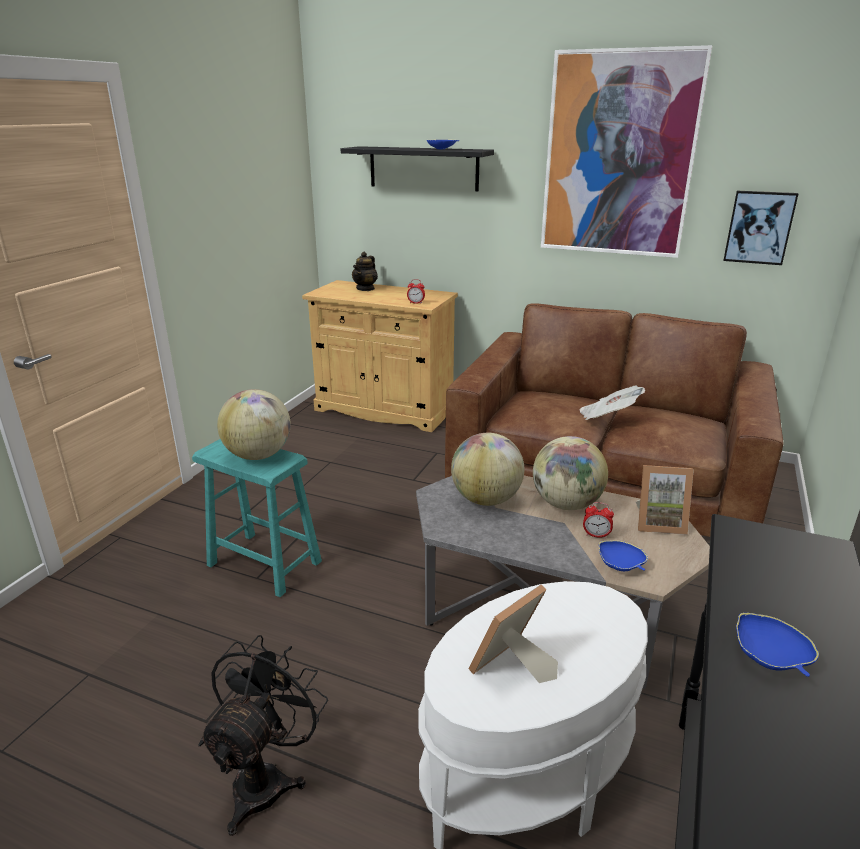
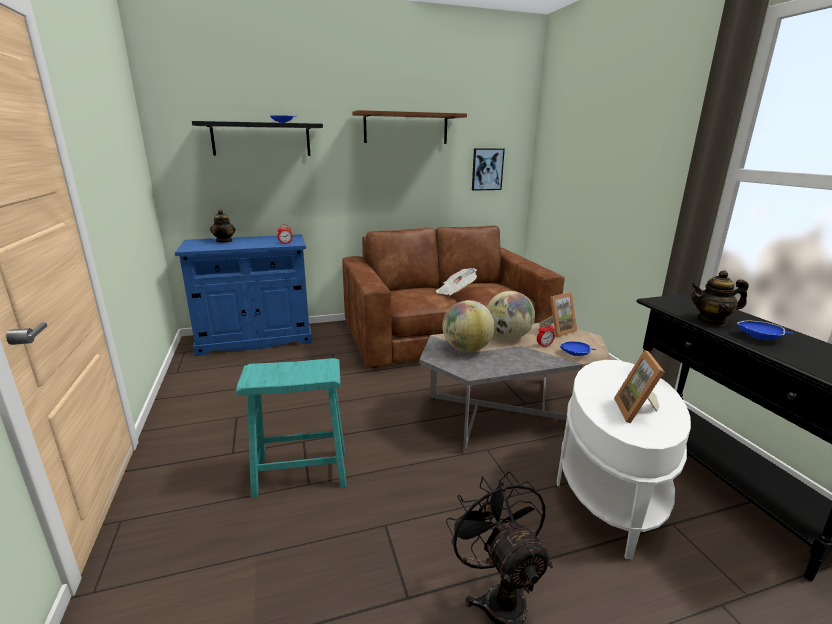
camera: 40 degrees left, 5 degrees down
globe [217,389,291,460] -> none
beige cabinet [302,280,458,432] -> blue cabinet [175,234,312,356]
picture [541,45,712,258] -> brown shelf [353,110,467,144]
none -> teapot [691,270,749,326]

